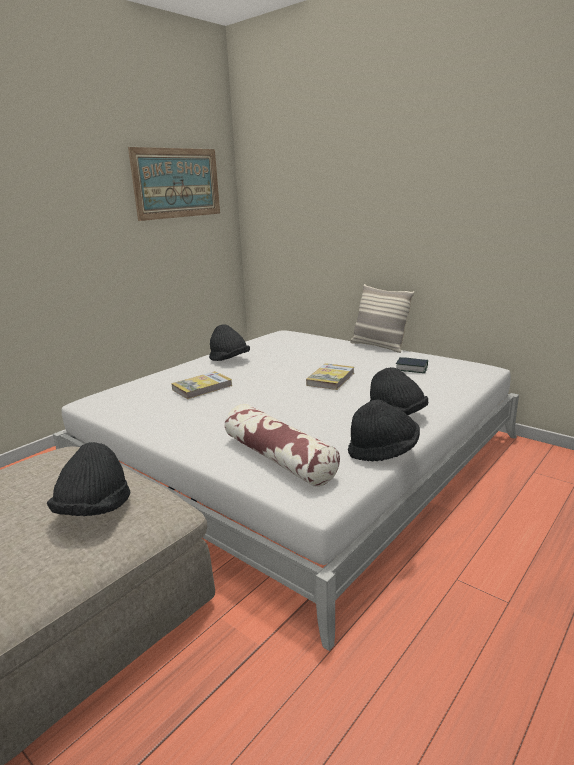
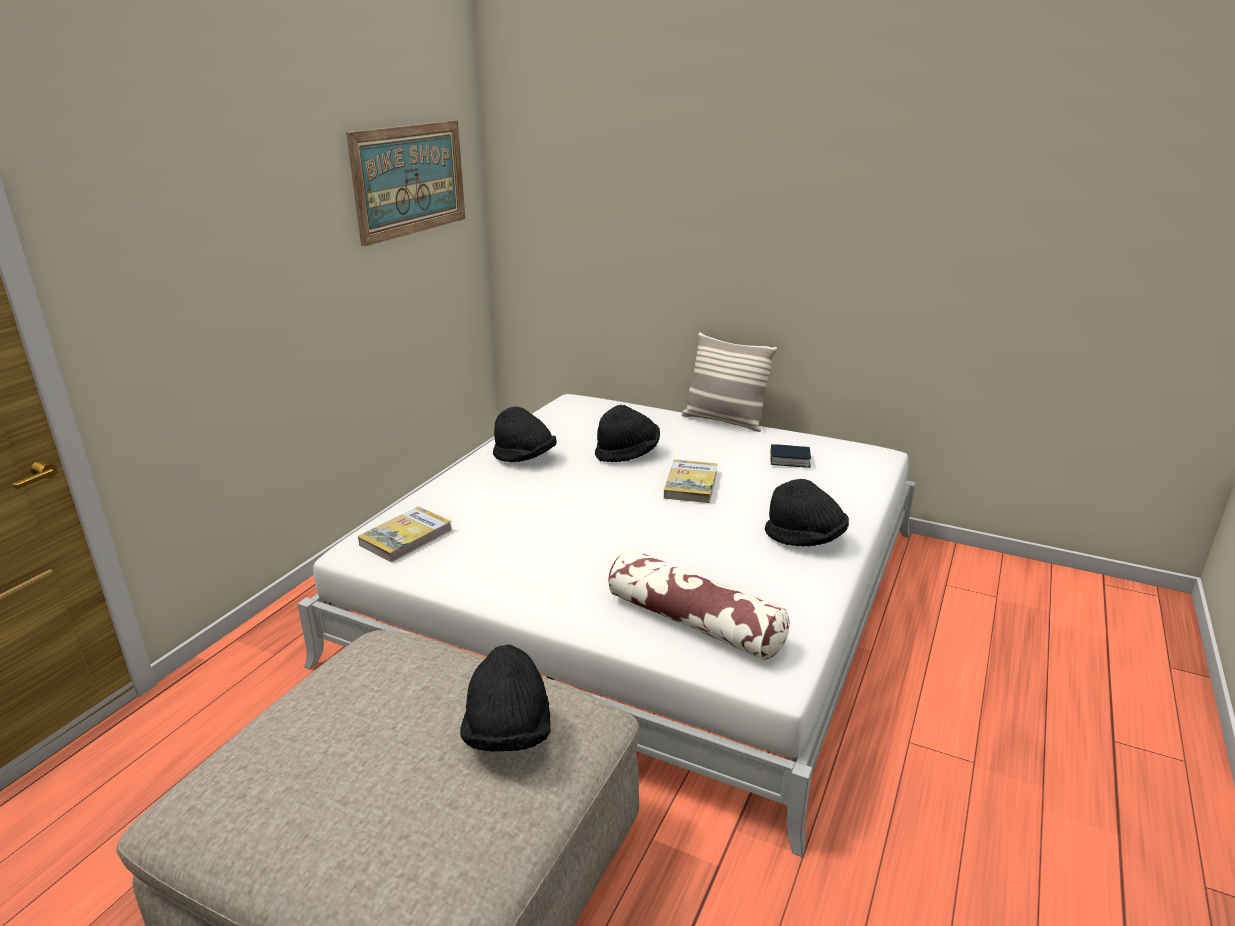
camera: 15 degrees left, 5 degrees up
book [171,371,233,399] -> book moved to [358,506,452,563]
black hat [348,399,420,461] -> black hat moved to [595,405,660,462]

